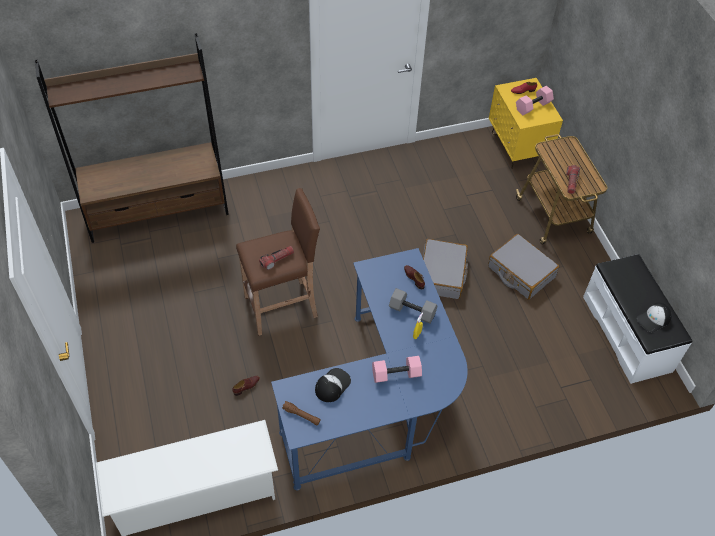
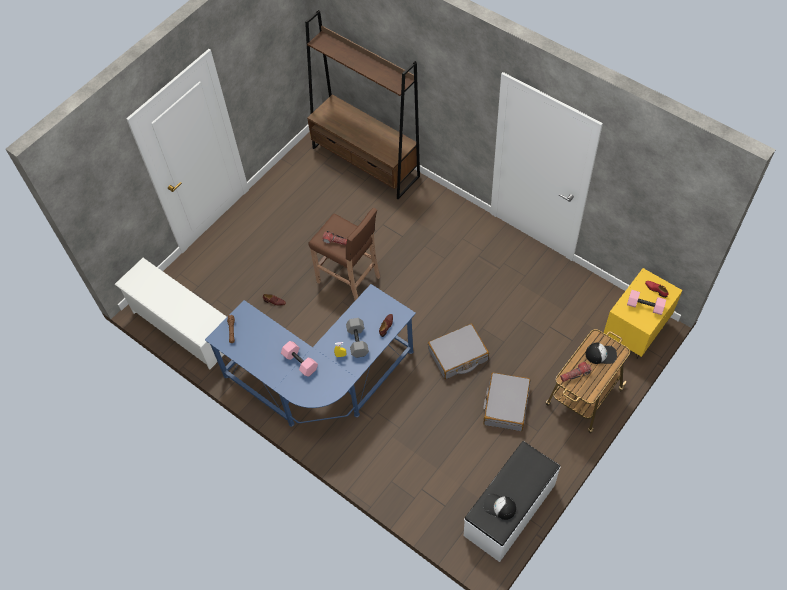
camera: 60 degrees right, 5 degrees up
cap [315,368,351,402] -> cap moved to [586,343,617,364]

